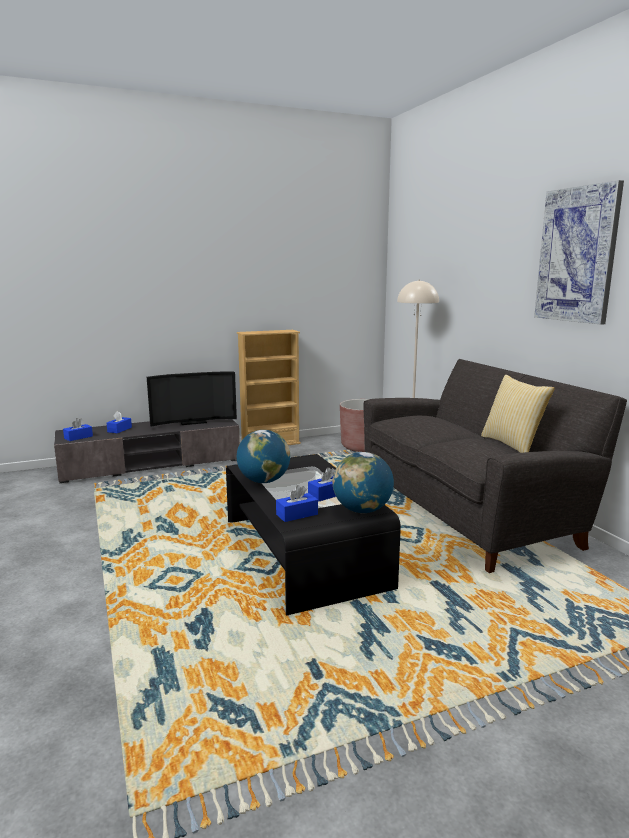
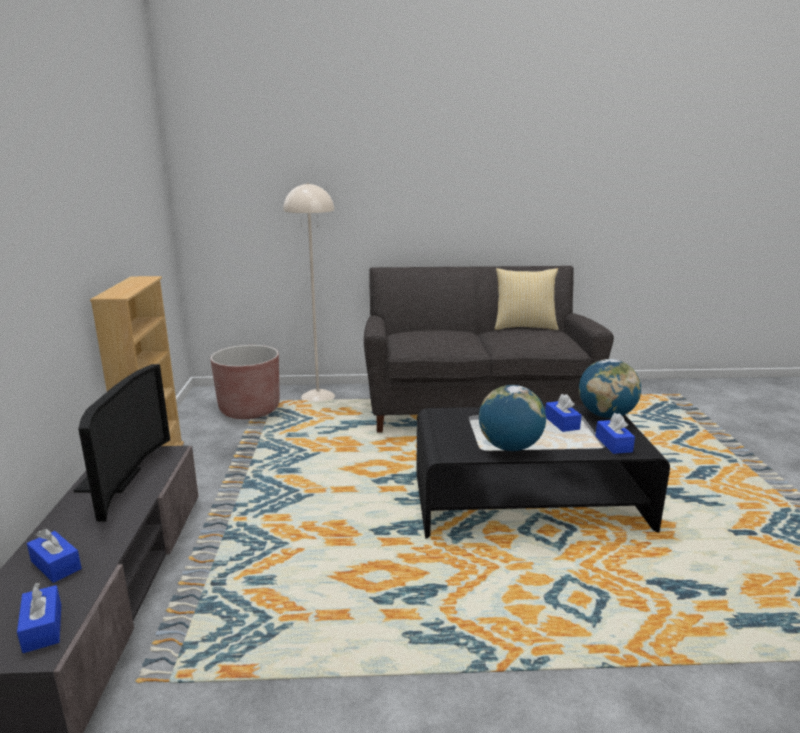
camera: 70 degrees left, 5 degrees up
picture [534,180,624,325] -> none

